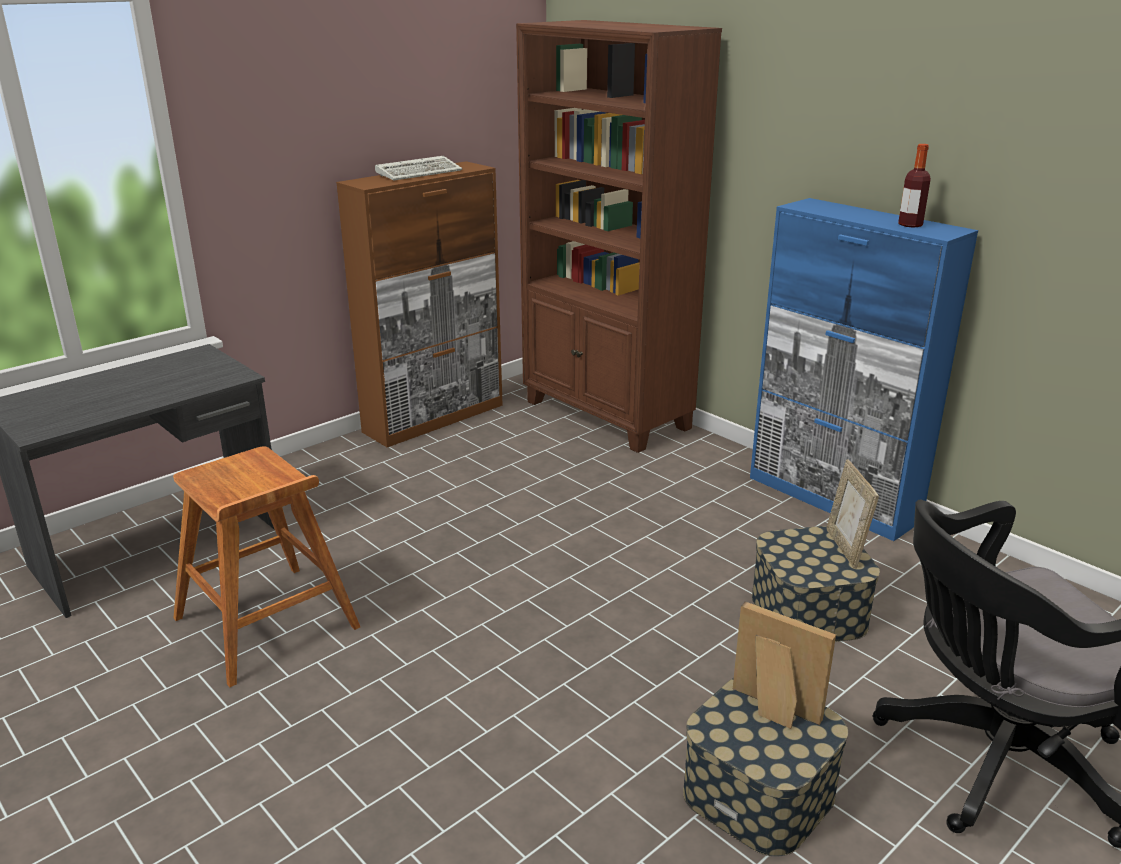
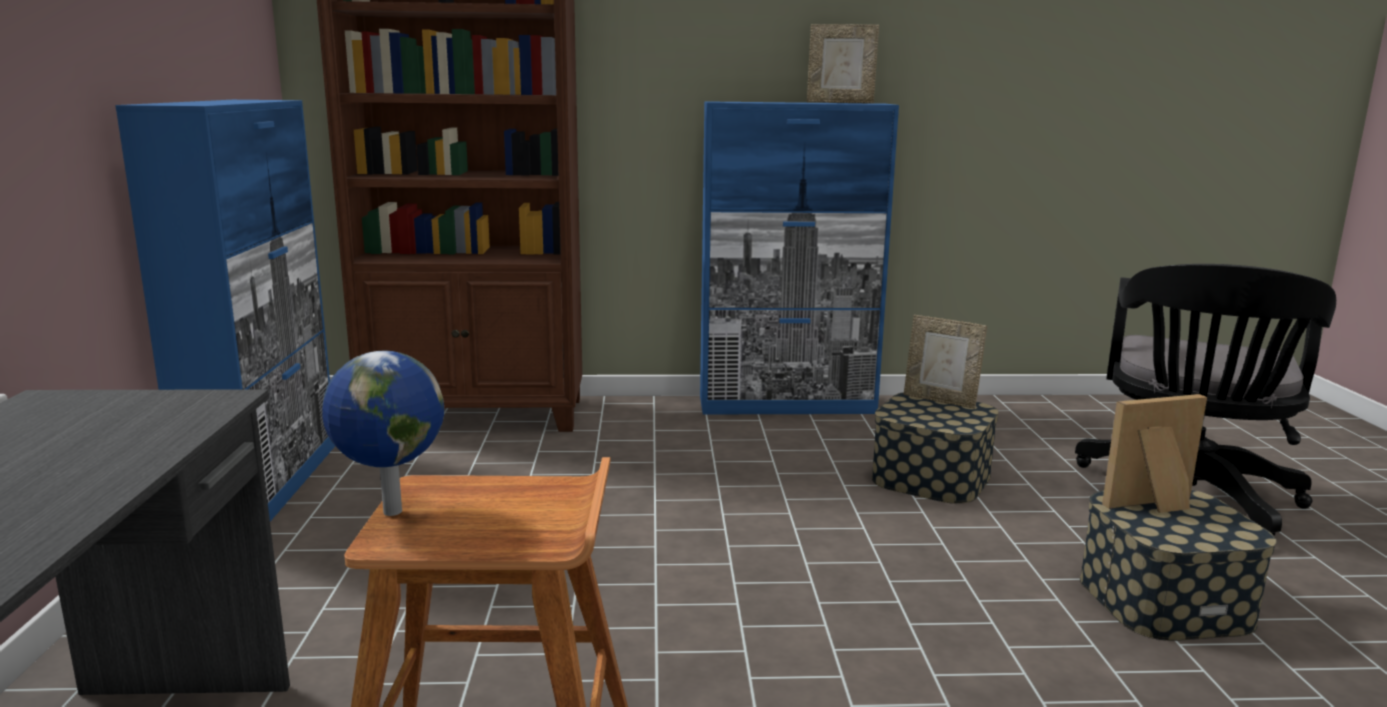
camera: 50 degrees left, 10 degrees down
brown cabinet [336,161,502,447] -> blue cabinet [115,100,335,521]
keyboard [375,156,462,181] -> none
bottle [898,144,931,228] -> picture frame [807,24,879,104]
none -> globe [322,351,444,516]

